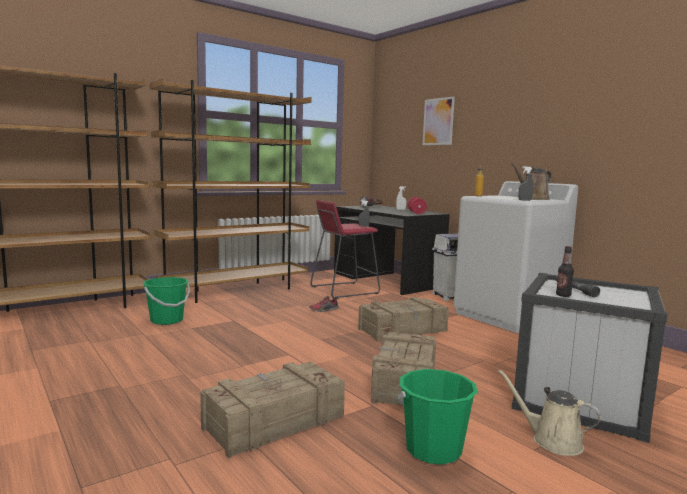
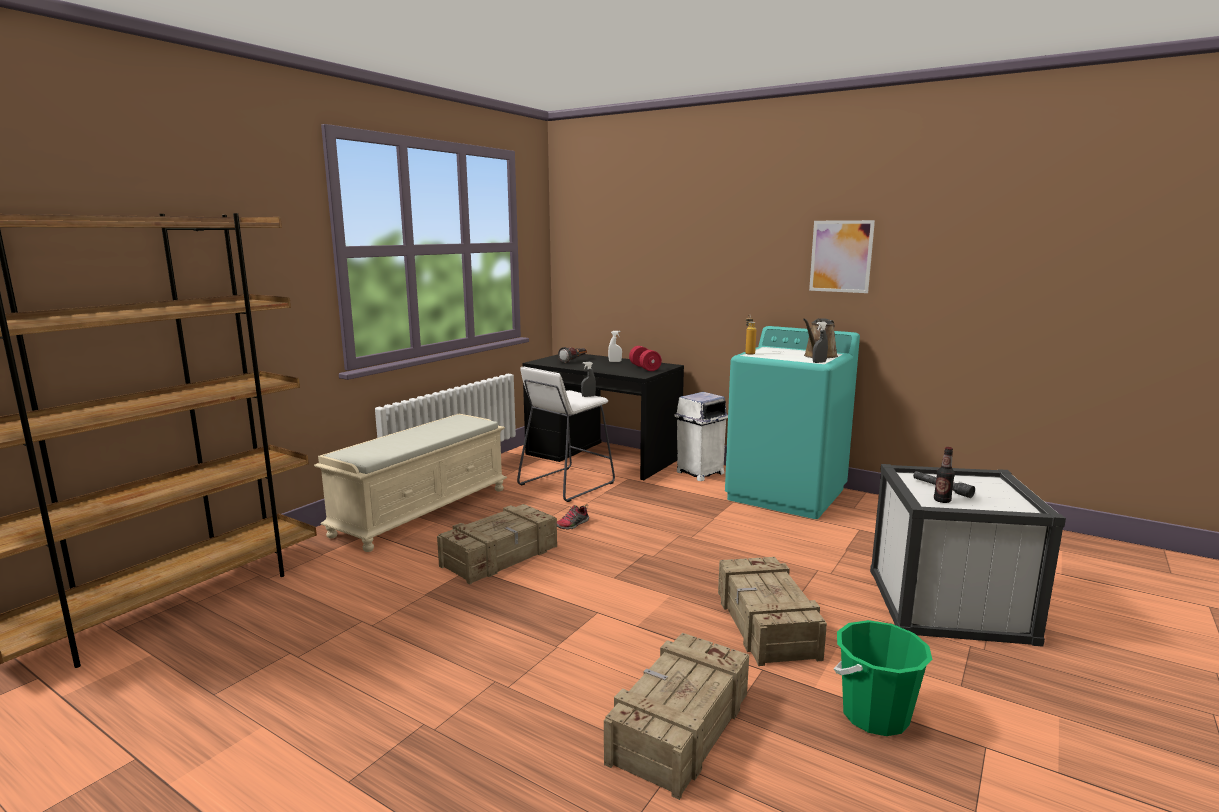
camera: 20 degrees left, 5 degrees up
green bucket [143,277,190,325] -> none
brown bookcase [150,78,312,303] -> beige bench [314,414,507,552]
red stool [310,200,380,299] -> white stool [517,367,615,502]
crate [358,297,449,342] -> crate moved to [437,504,557,584]
picture [423,96,455,145] -> picture moved to [809,220,875,293]
white washing machine [453,181,578,333] -> turquoise washing machine [725,326,860,519]
beige watering can [498,369,602,456] -> none

